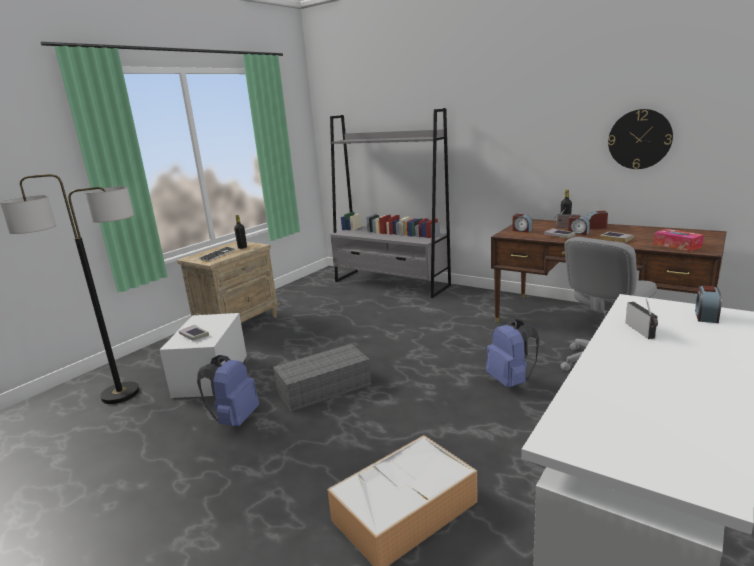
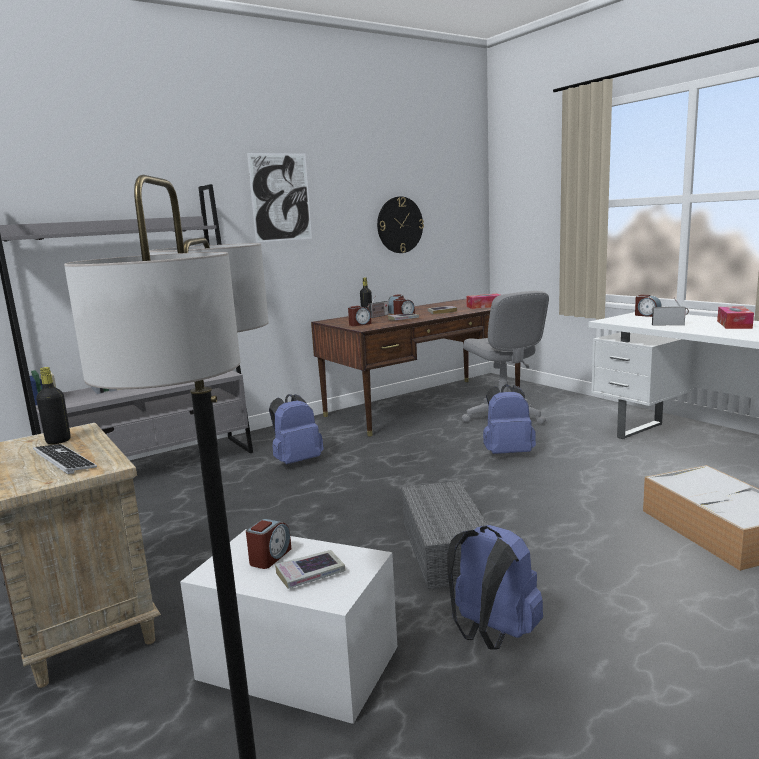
camera: 70 degrees left, 5 degrees down
none -> alarm clock [246,519,292,569]
none -> picture [247,153,312,242]
none -> blue backpack [269,394,324,464]
none -> tissue box [717,307,754,329]

